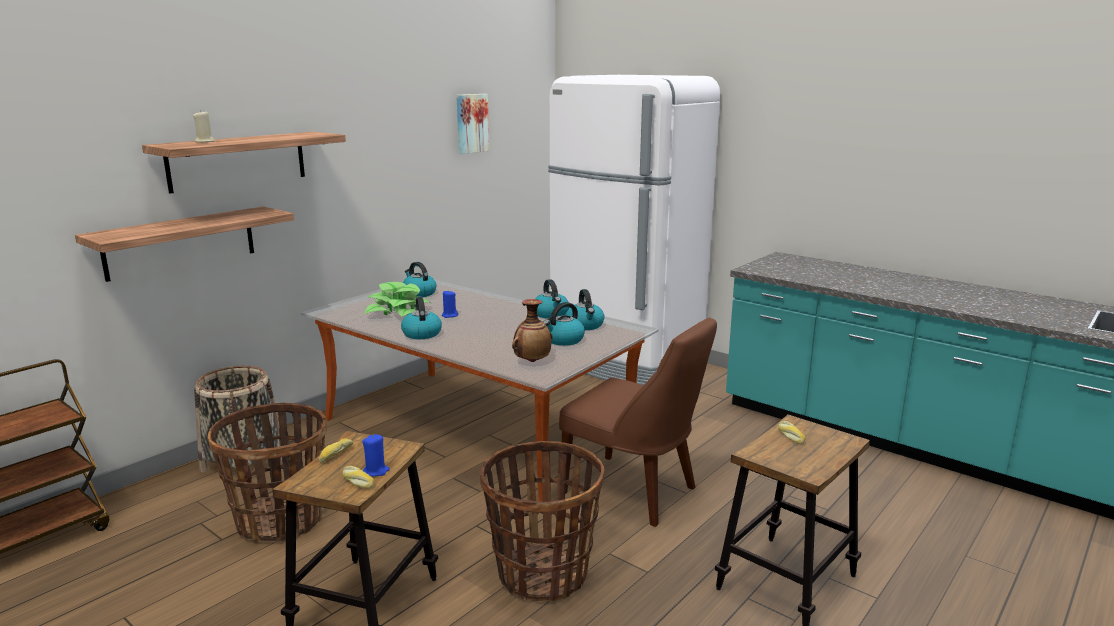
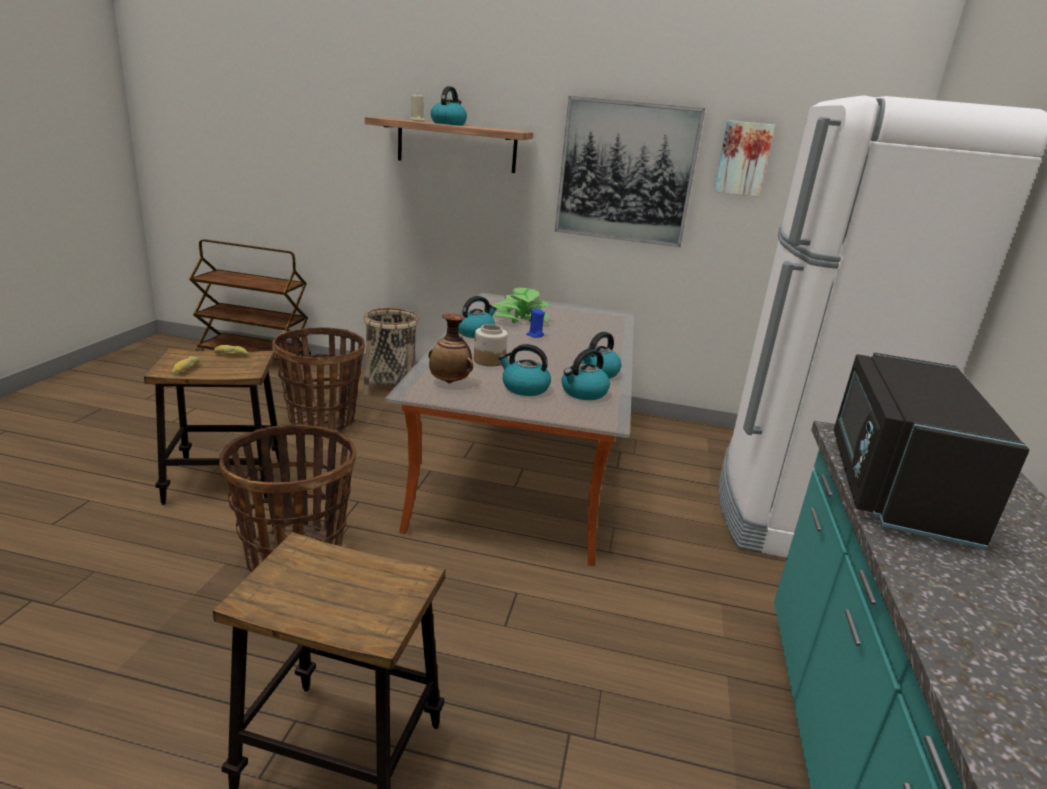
camera: 60 degrees right, 5 degrees up
shelf [75,206,294,282] -> none
blue candle [362,434,390,477] -> none
kettle [403,262,437,297] -> kettle moved to [431,86,467,125]
brown chair [559,318,717,527] -> none
bread [778,421,806,444] -> none
none -> jar [474,324,508,366]
none -> picture [555,96,705,247]
none -> black microwave [834,353,1030,549]

